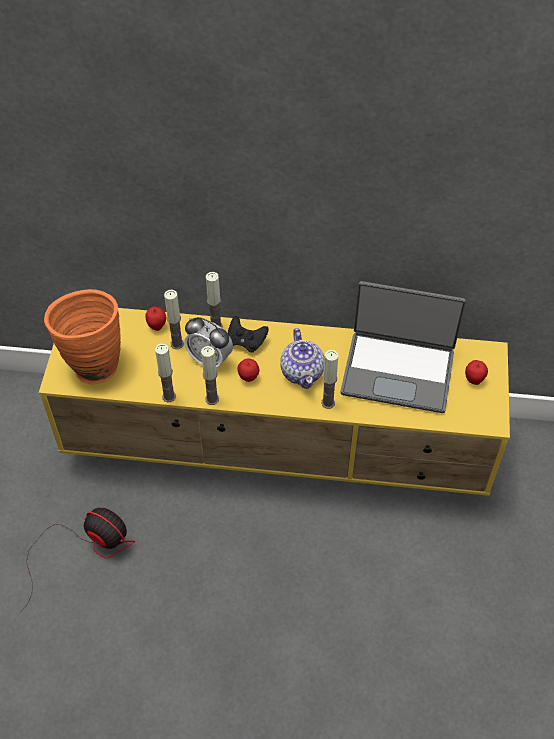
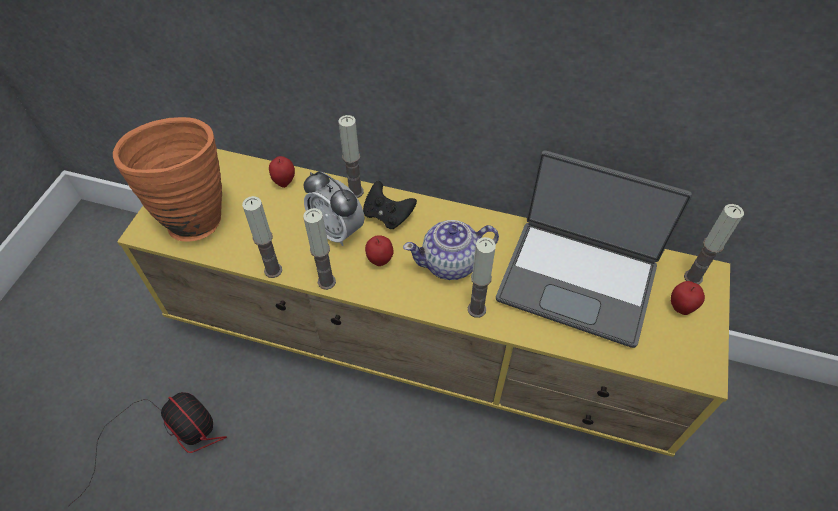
camera: 10 degrees right, 0 degrees up
candle [164,290,184,349] -> candle moved to [684,204,744,284]
teapot [280,328,325,389] -> teapot turned 75 degrees clockwise [403,220,499,280]

